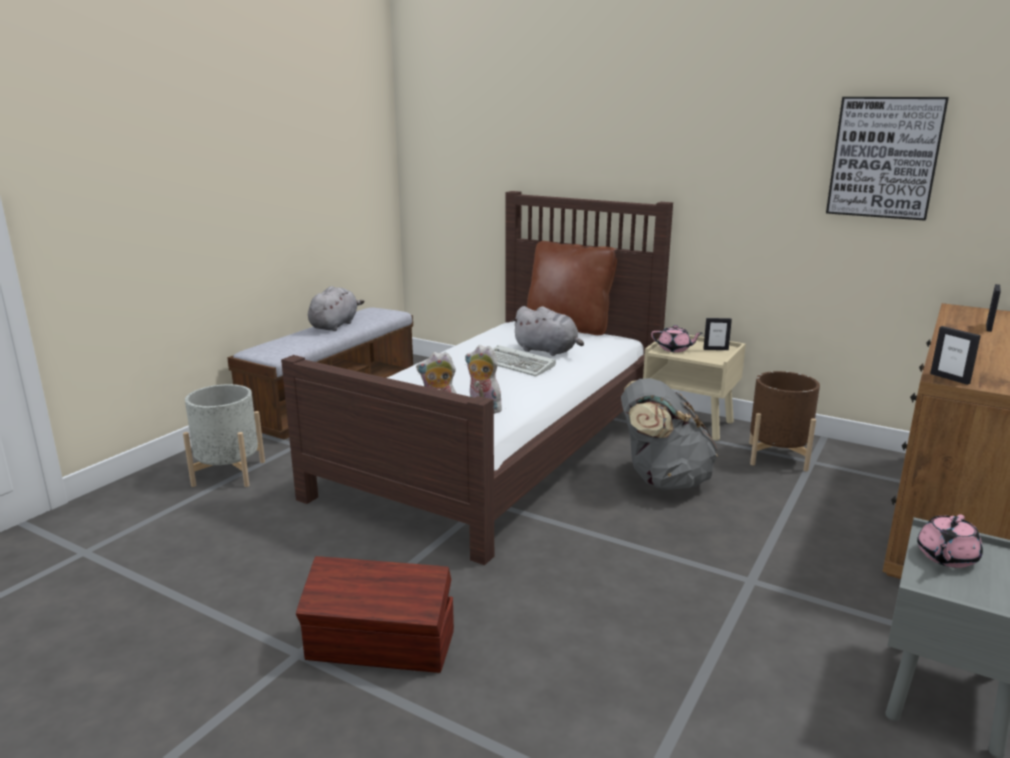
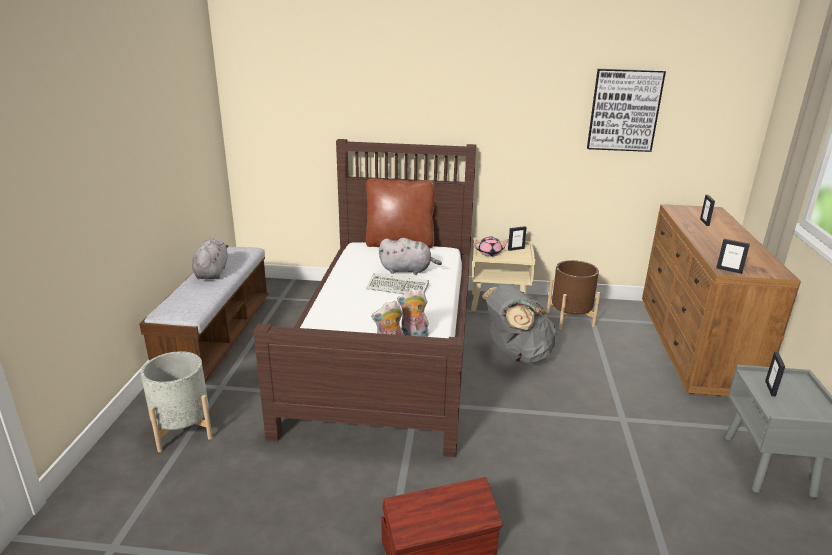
camera: 25 degrees left, 5 degrees up
pink teapot [917,514,983,568] -> picture frame [765,352,785,397]

